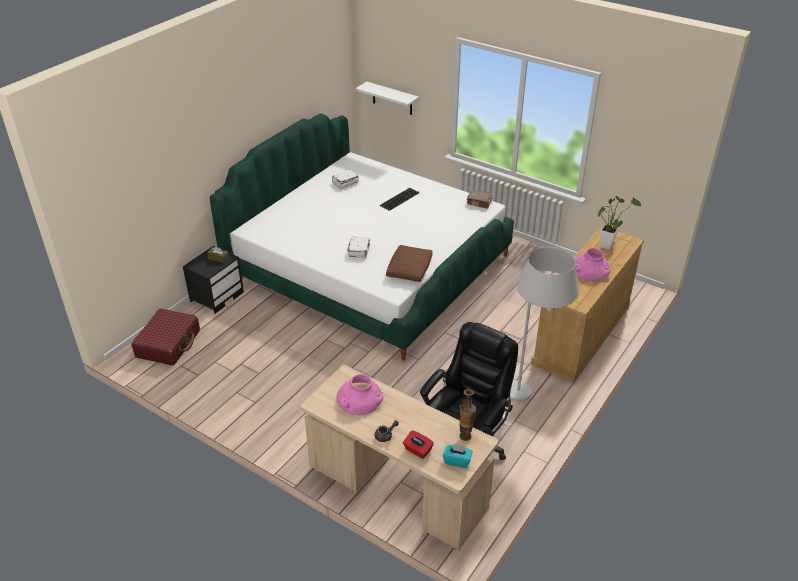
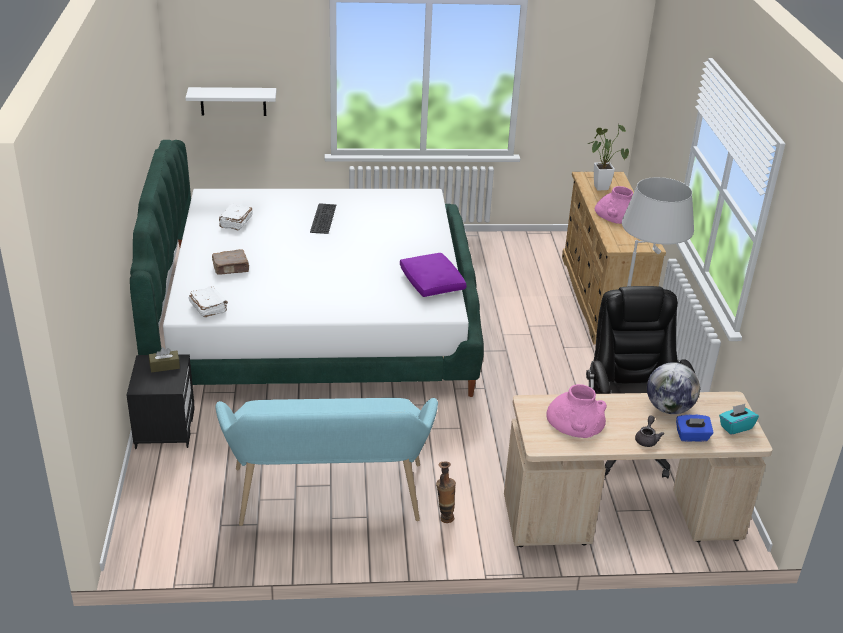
camera: 40 degrees left, 5 degrees down
red suitcase [131,309,200,366] -> none
white book [347,237,370,258] -> white book moved to [189,286,228,317]
brown pillow [386,245,433,282] -> purple pillow [400,253,466,297]
red tissue box [403,430,434,459] -> blue tissue box [676,414,713,441]
vase [460,389,476,441] -> vase moved to [436,461,456,523]
brown book [467,189,493,209] -> brown book moved to [212,249,250,275]
none -> turquoise bench [215,398,438,526]
none -> globe [647,362,700,414]

